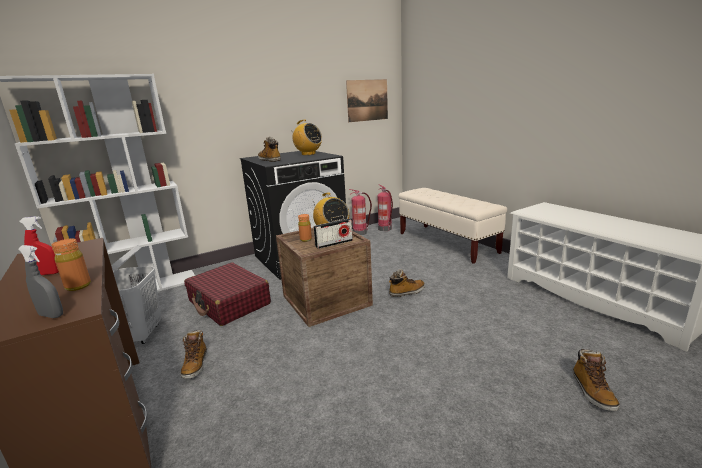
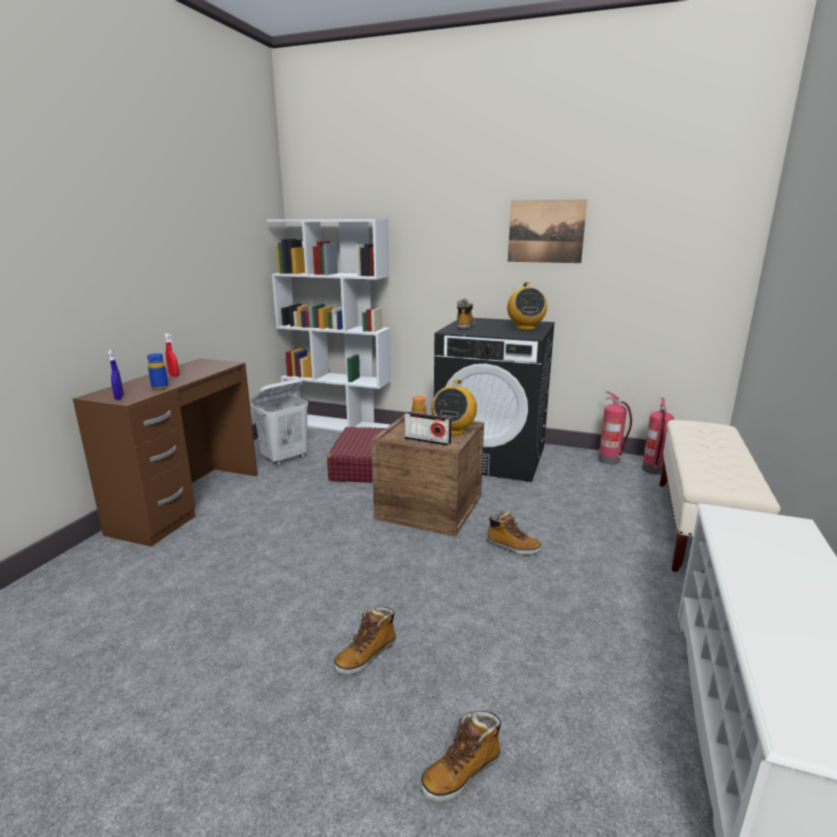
camera: 50 degrees right, 0 degrees up
grey spray bottle [18,245,63,318] -> blue spray bottle [108,349,124,400]
orange bottle [51,239,91,291] -> blue bottle [147,353,169,390]
boot [180,330,207,379] -> boot moved to [334,607,396,674]
picture [346,79,388,122] -> picture moved to [508,199,587,263]

